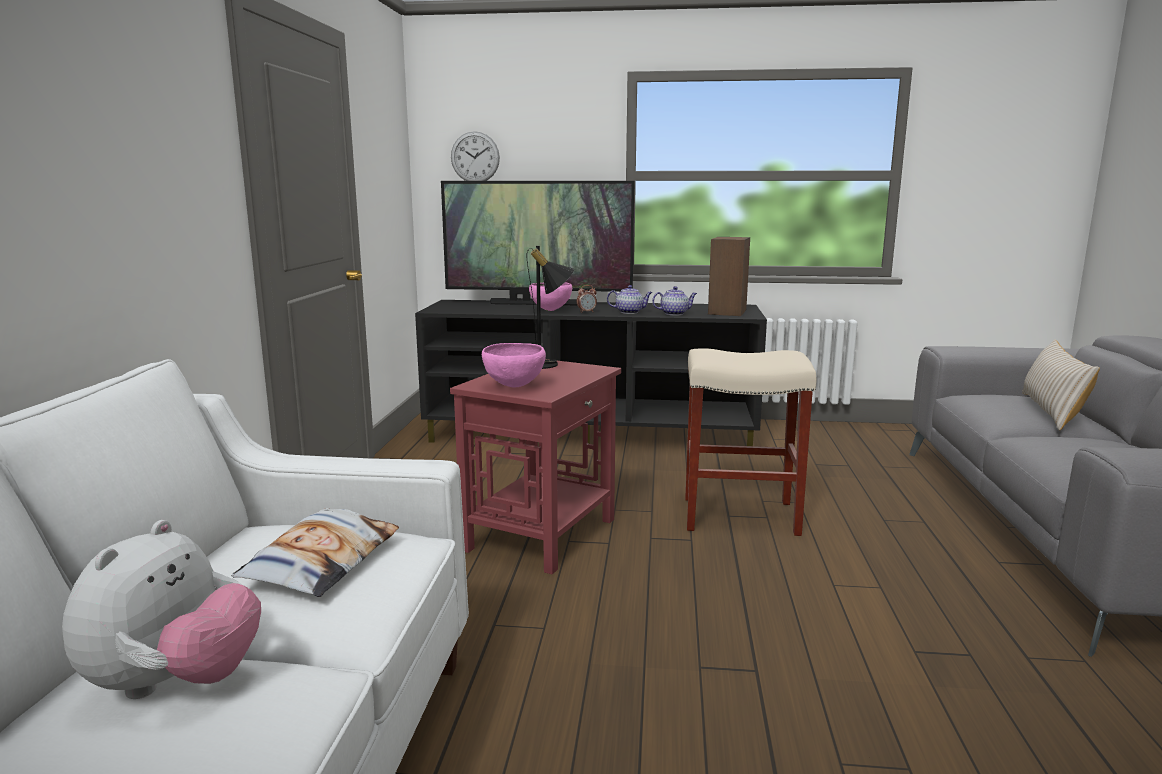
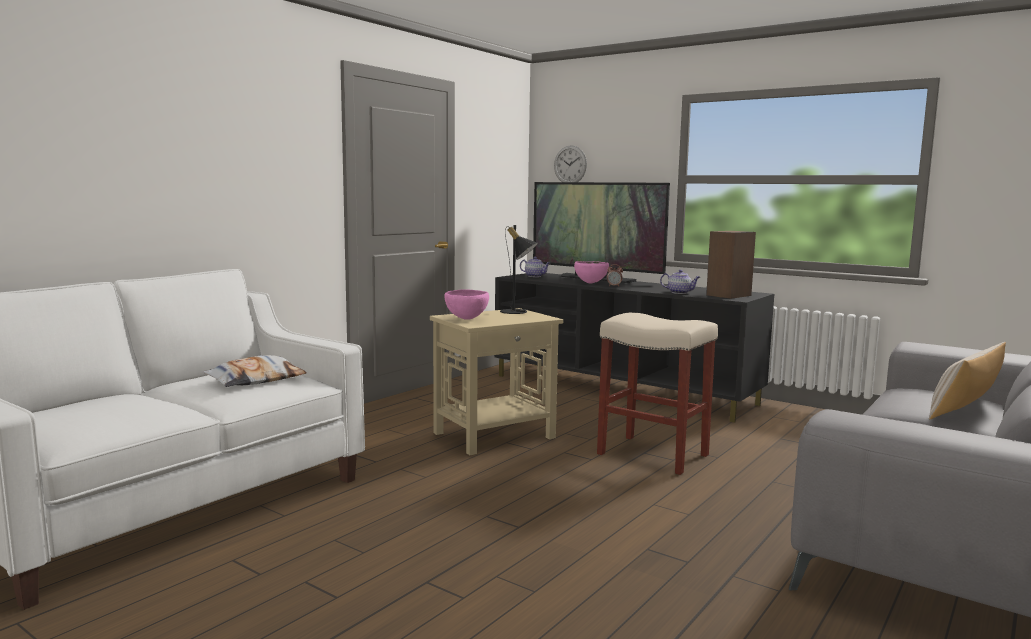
camera: 30 degrees right, 5 degrees down
plush toy [62,520,261,699] -> none
red side table [450,359,621,574] -> beige side table [430,308,563,455]
teapot [607,285,653,314] -> teapot moved to [520,257,550,277]

